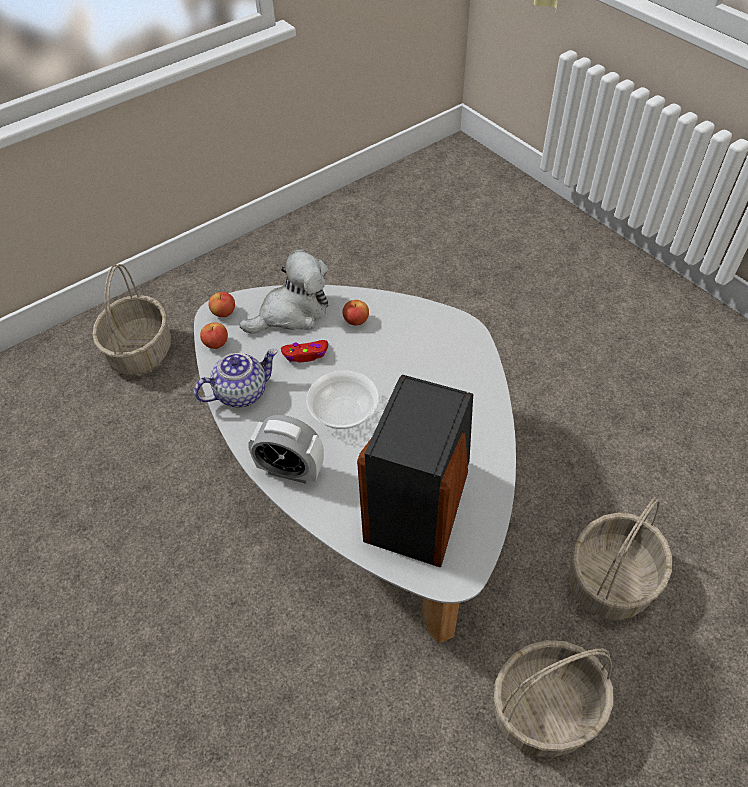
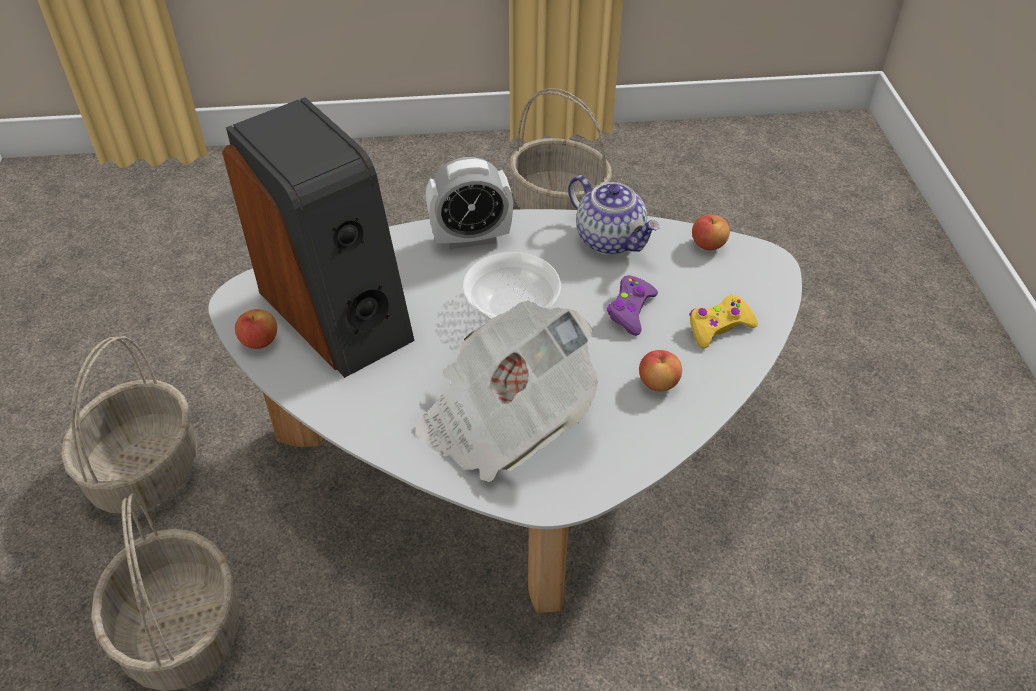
camera: 120 degrees right, 5 degrees down
basket [92,264,171,375] -> basket moved to [509,88,612,210]
teapot [194,349,278,407] -> teapot turned 45 degrees counterclockwise [568,175,660,255]
apple [208,292,235,317] -> apple moved to [235,309,277,349]
plush toy [239,249,328,334] -> yellow game controller [689,295,758,348]
alarm clock [248,415,324,484] -> alarm clock turned 150 degrees counterclockwise [426,157,513,249]
red game controller [281,340,328,362] -> purple game controller [607,275,658,336]
none -> newspaper [416,301,598,482]

